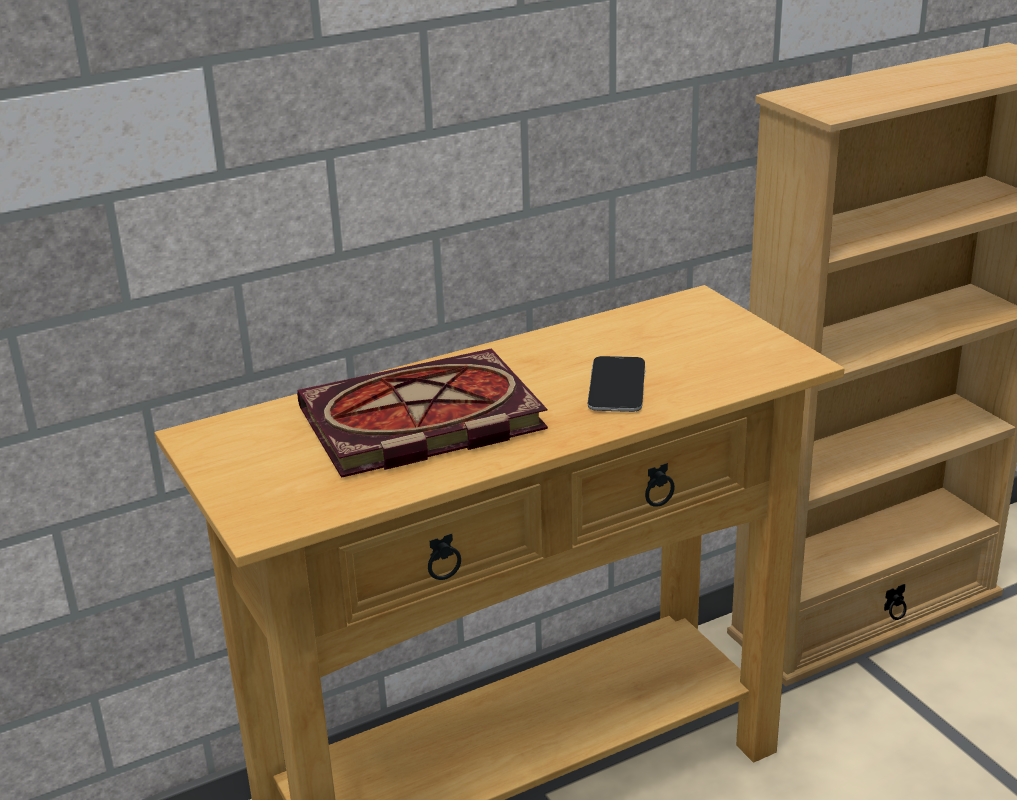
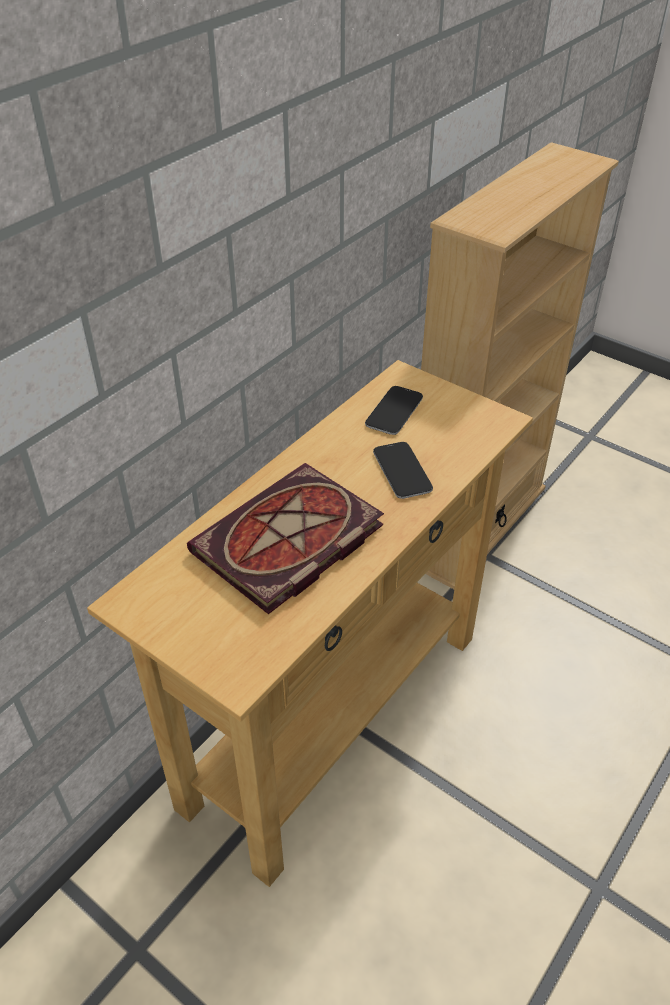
camera: 25 degrees left, 15 degrees up
none -> phone [365,386,423,435]

